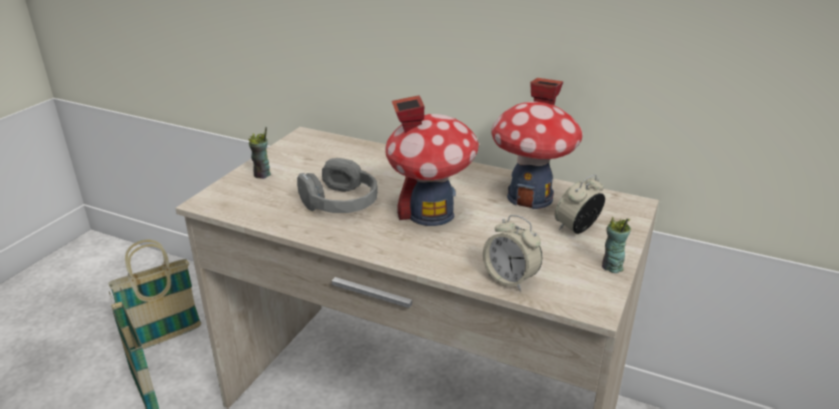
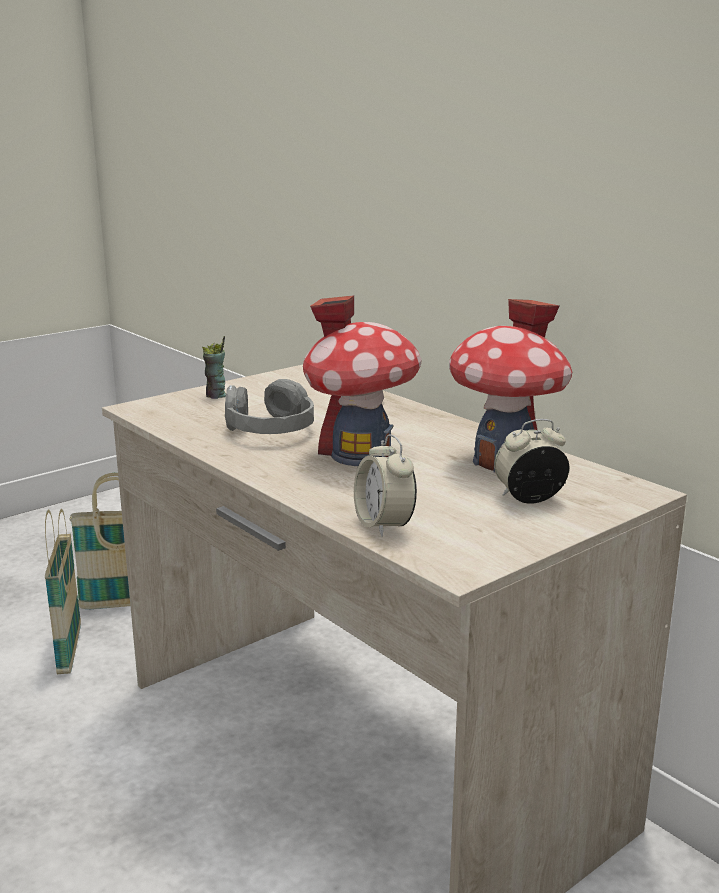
camera: 25 degrees right, 10 degrees down
cup [602,216,631,273] -> none

